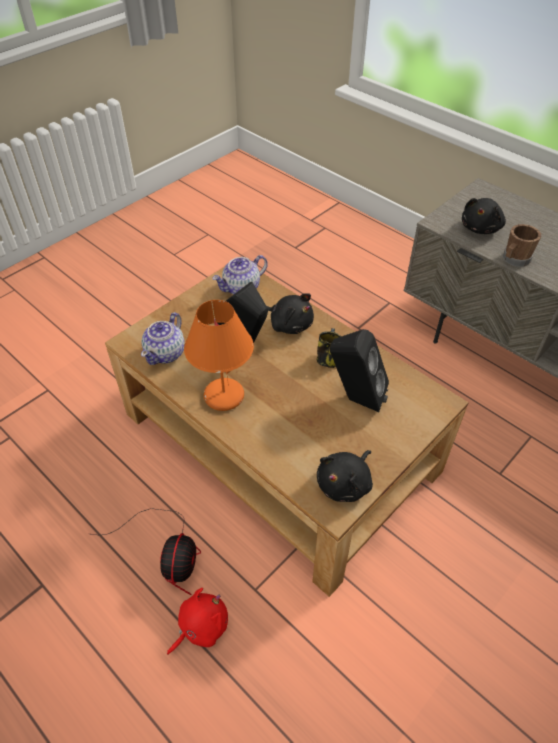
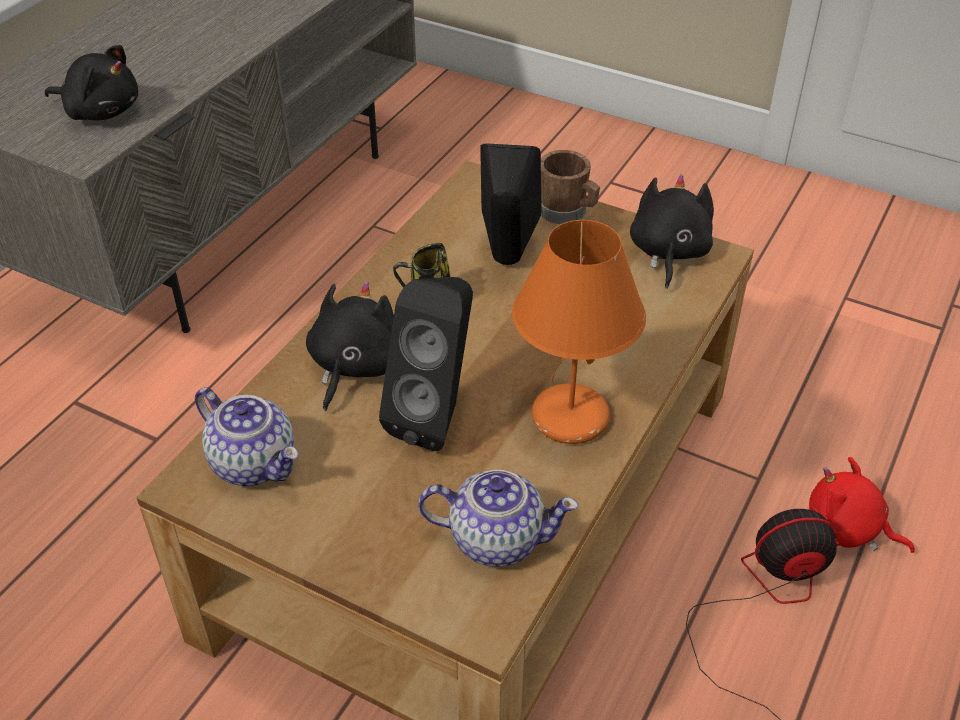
camera: 105 degrees left, 5 degrees down
black plush toy [317,450,373,502] -> black plush toy turned 105 degrees counterclockwise [630,174,714,289]
brown mug [503,224,541,267] -> brown mug moved to [541,150,600,224]

